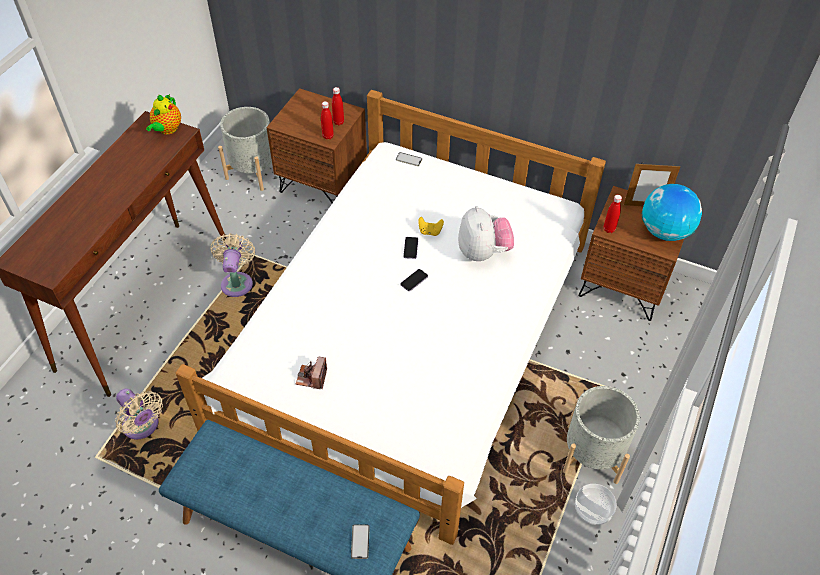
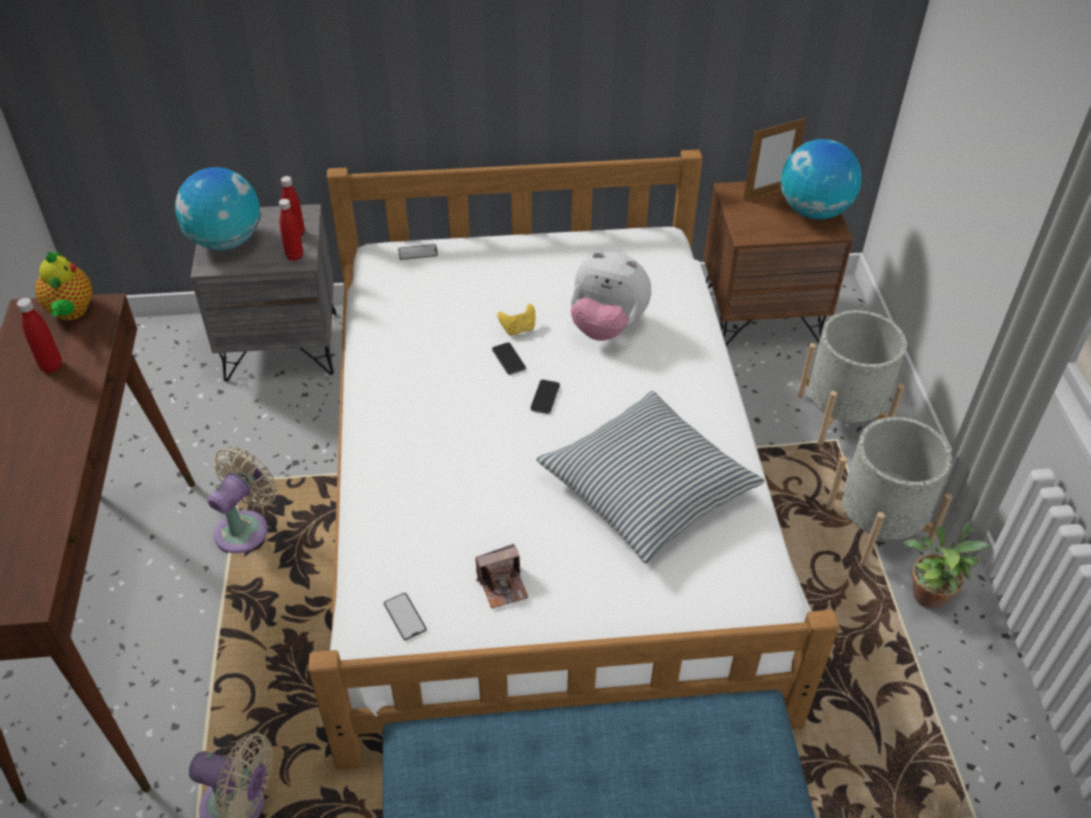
camera: 30 degrees left, 5 degrees down
beige fan [211,233,255,297] -> beige fan turned 60 degrees clockwise [208,447,277,553]
grey planter [218,107,272,191] -> grey planter moved to [797,310,907,445]
brown nightstand [266,88,367,203] -> grey nightstand [191,204,336,381]
camera [296,356,327,390] -> camera turned 90 degrees counterclockwise [475,544,529,609]
phone [351,524,370,559] -> phone moved to [384,593,427,641]
plush toy [458,206,514,261] -> plush toy turned 150 degrees clockwise [571,251,651,341]
bowl [575,484,617,525] -> potted plant [902,521,989,609]
red bottle [603,195,622,233] -> red bottle moved to [17,298,62,373]
none -> globe [175,167,261,250]
none -> pillow [536,391,765,564]

